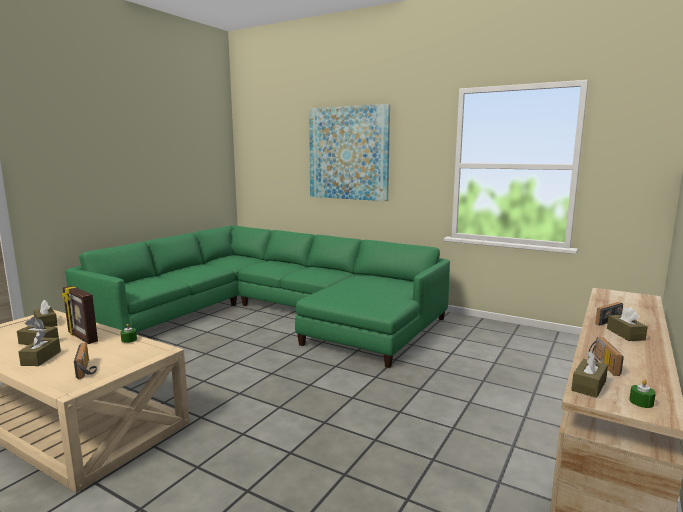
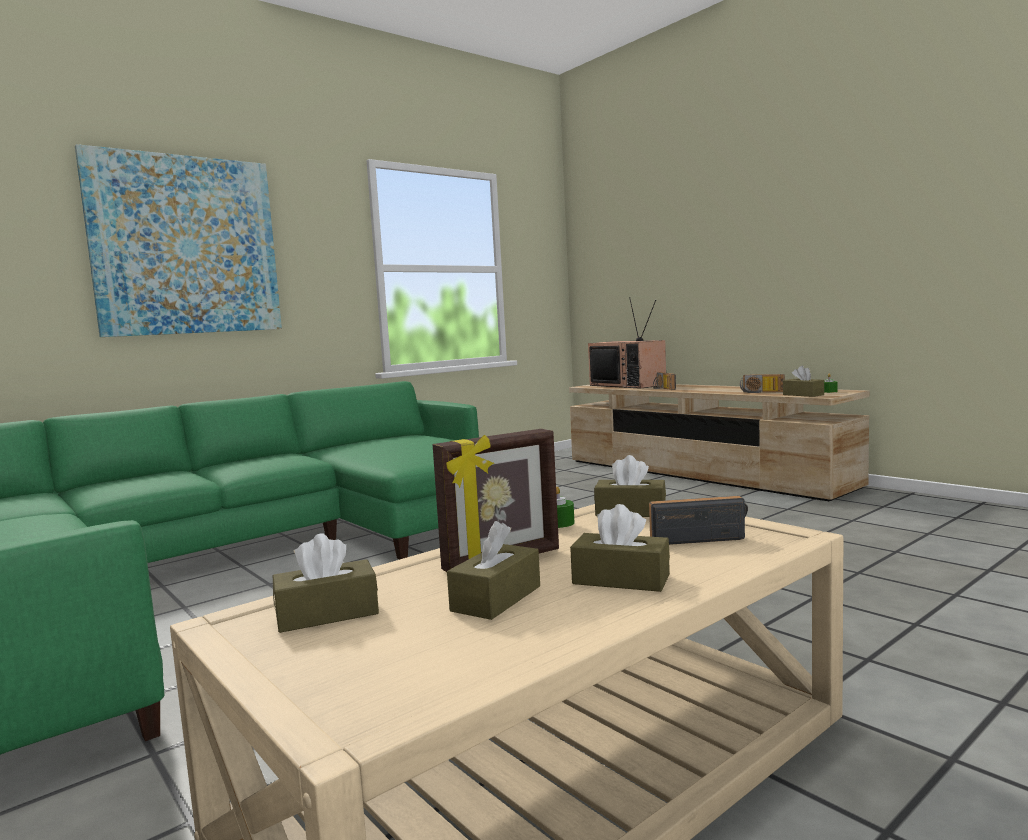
camera: 70 degrees left, 5 degrees down
brown tissue box [607,307,648,341] -> brown tissue box moved to [594,455,666,517]
none -> television [588,297,666,389]

